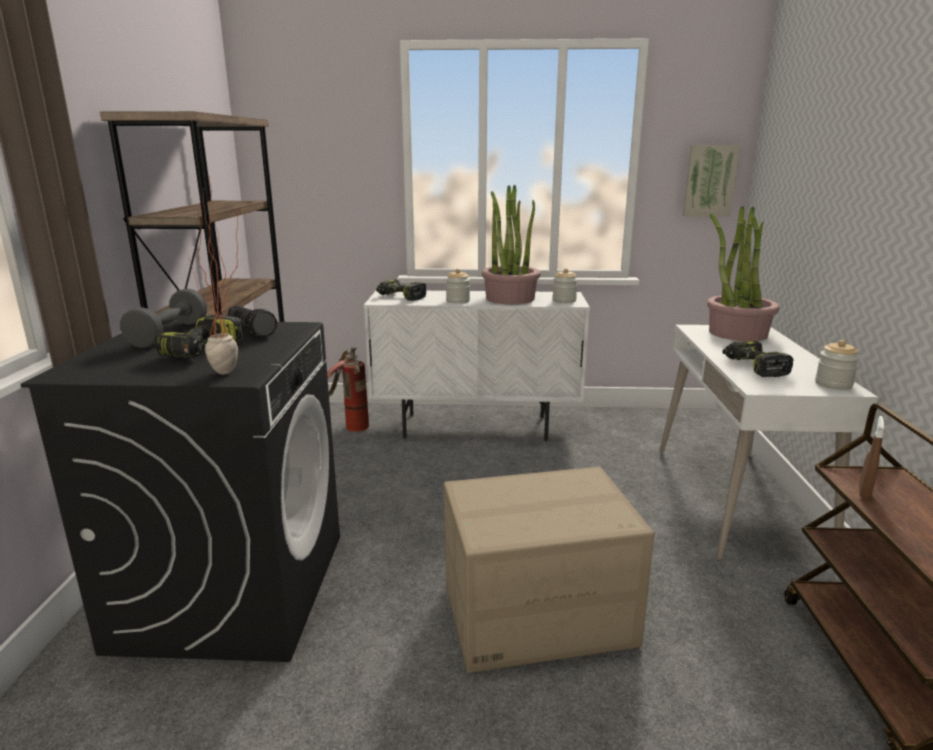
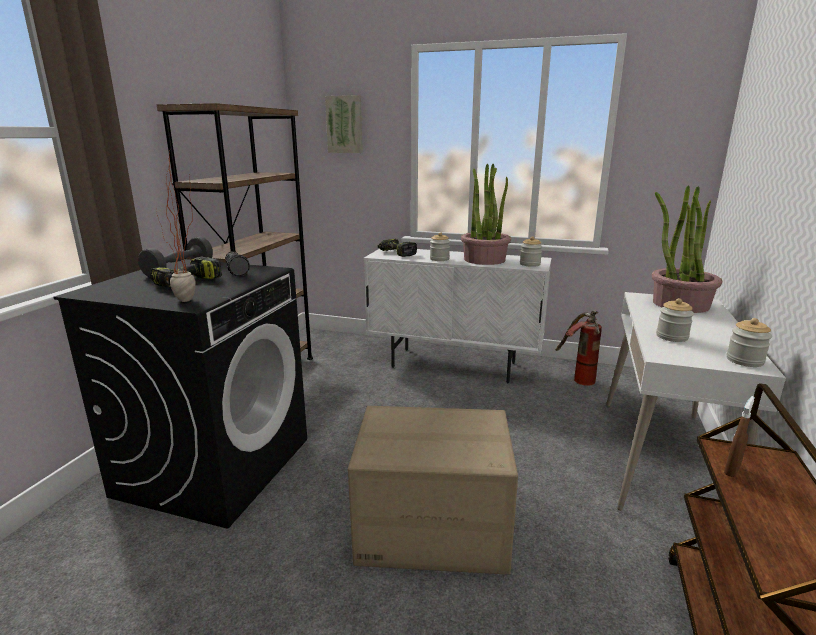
camera: 15 degrees right, 0 degrees up
fire extinguisher [327,347,369,432] -> fire extinguisher moved to [555,311,602,386]
picture [682,145,740,217] -> picture moved to [325,95,363,153]
power drill [722,341,793,377] -> jar [656,298,694,342]

